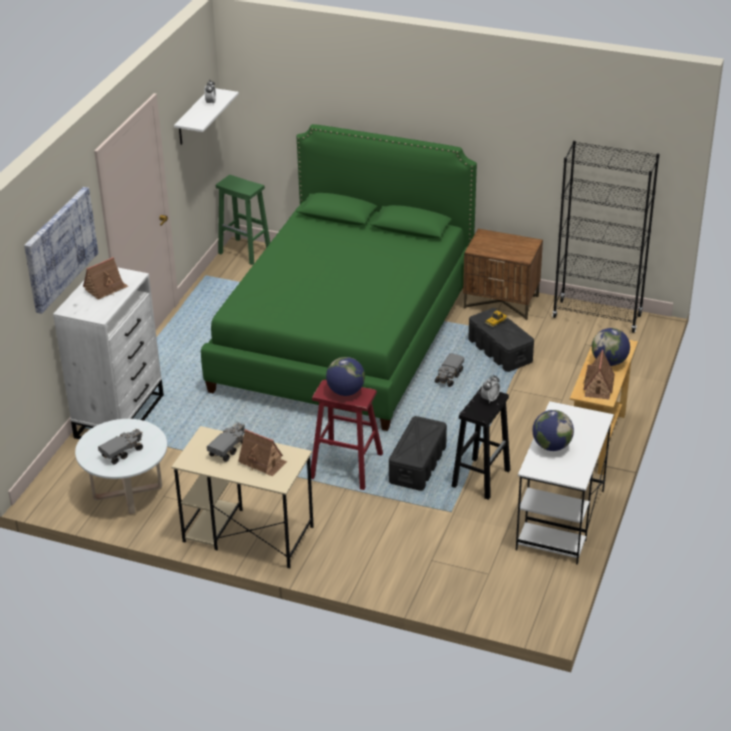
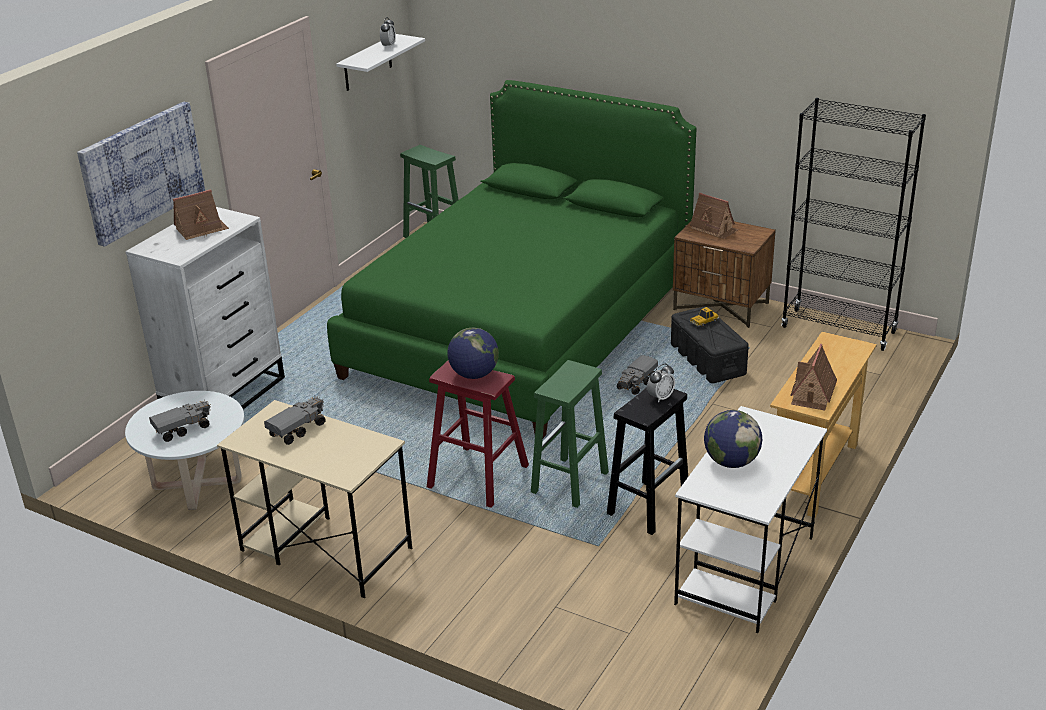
camera: 10 degrees right, 5 degrees down
toy house [238,429,287,476] -> toy house moved to [690,193,739,239]
black storage box [389,416,447,491] -> green stool [531,360,609,508]
globe [592,328,630,366] -> none

